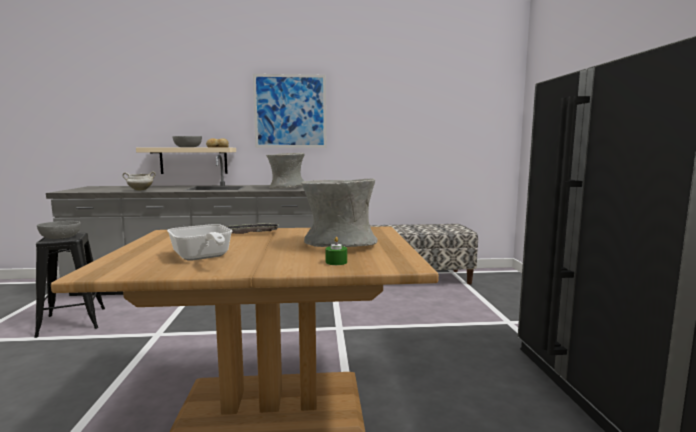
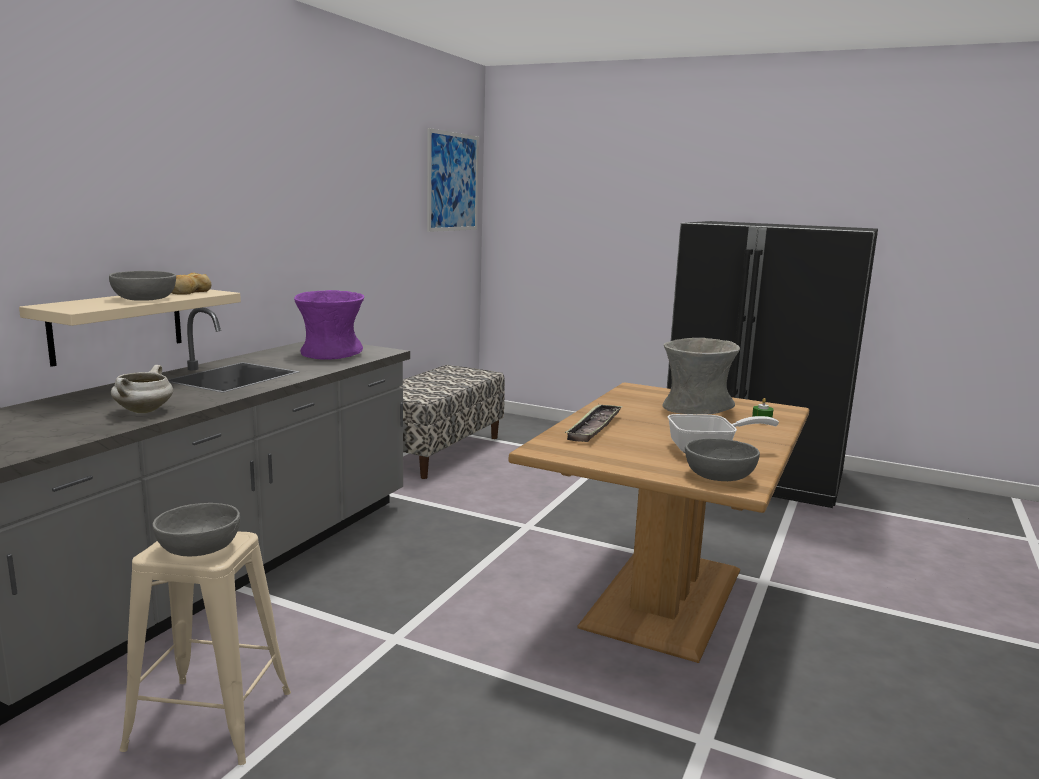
camera: 60 degrees left, 5 degrees up
black stool [34,233,105,338] -> beige stool [119,531,291,765]
picture [253,74,326,148] -> picture moved to [427,128,479,232]
grey vase [266,153,305,189] -> purple vase [294,290,365,360]
none -> grey bowl [685,438,760,481]

